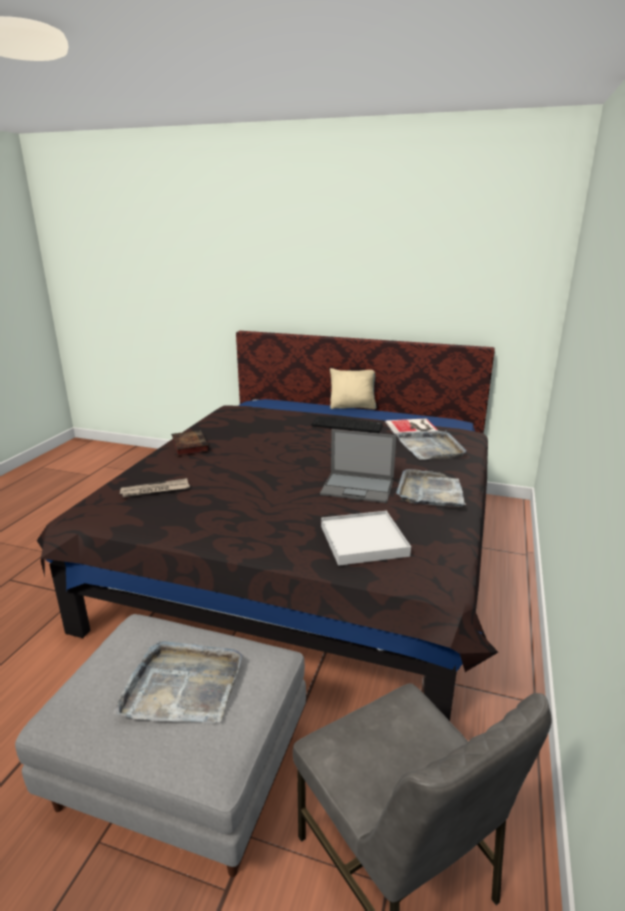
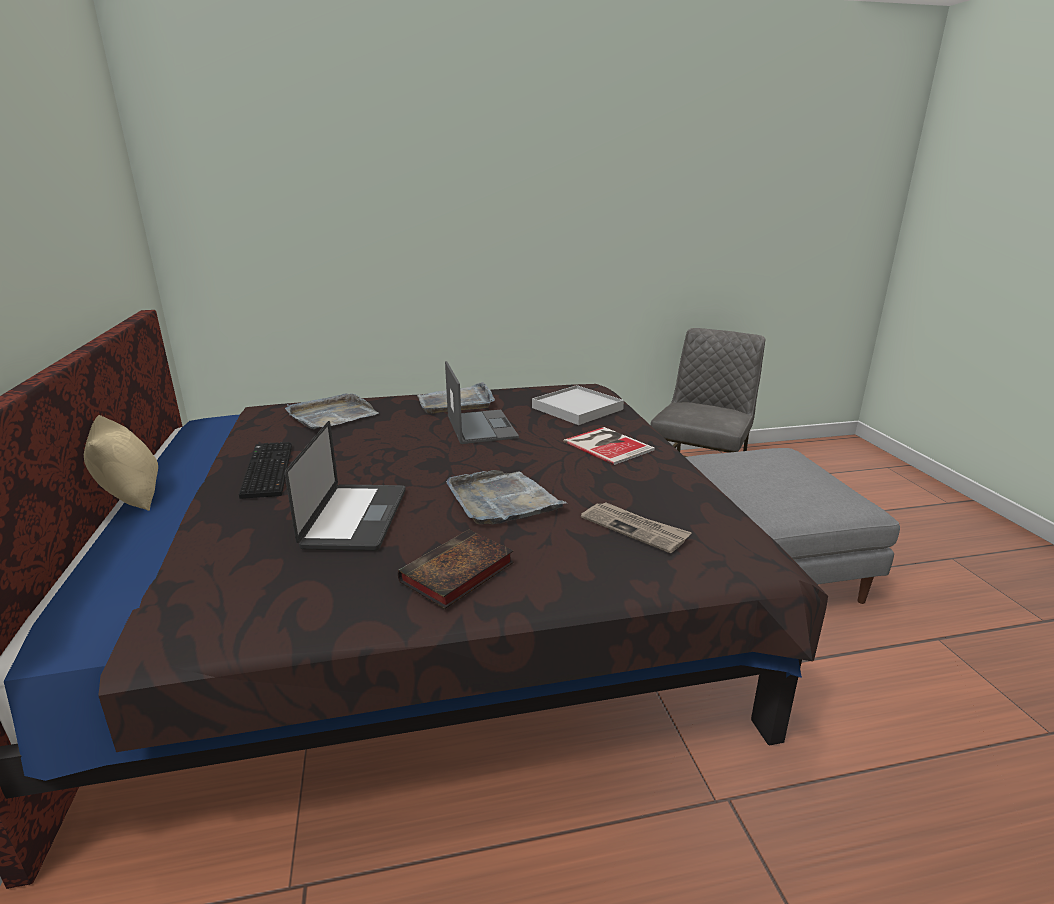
camera: 120 degrees left, 0 degrees up
grey tray [113,641,242,723] -> grey tray moved to [446,470,567,524]
book [385,418,438,434] -> book moved to [564,427,655,465]
none -> laptop [285,421,406,551]

